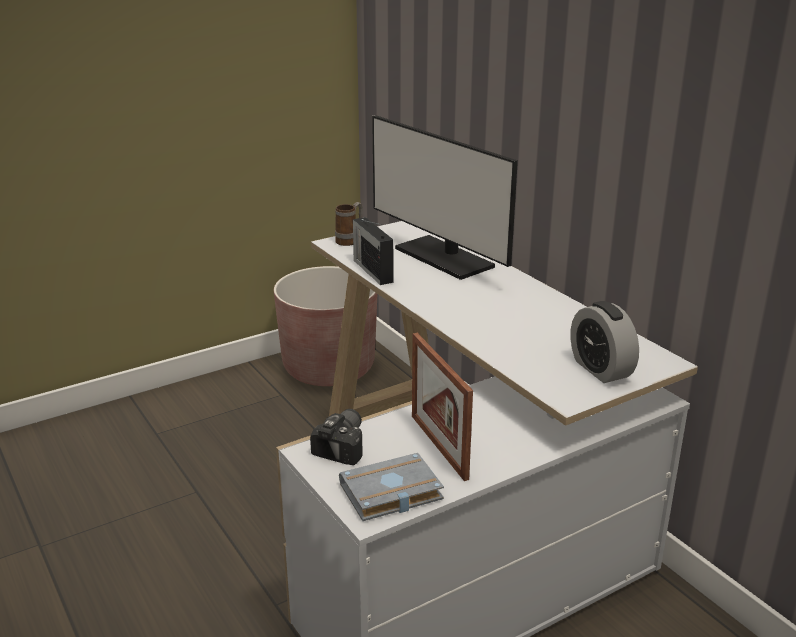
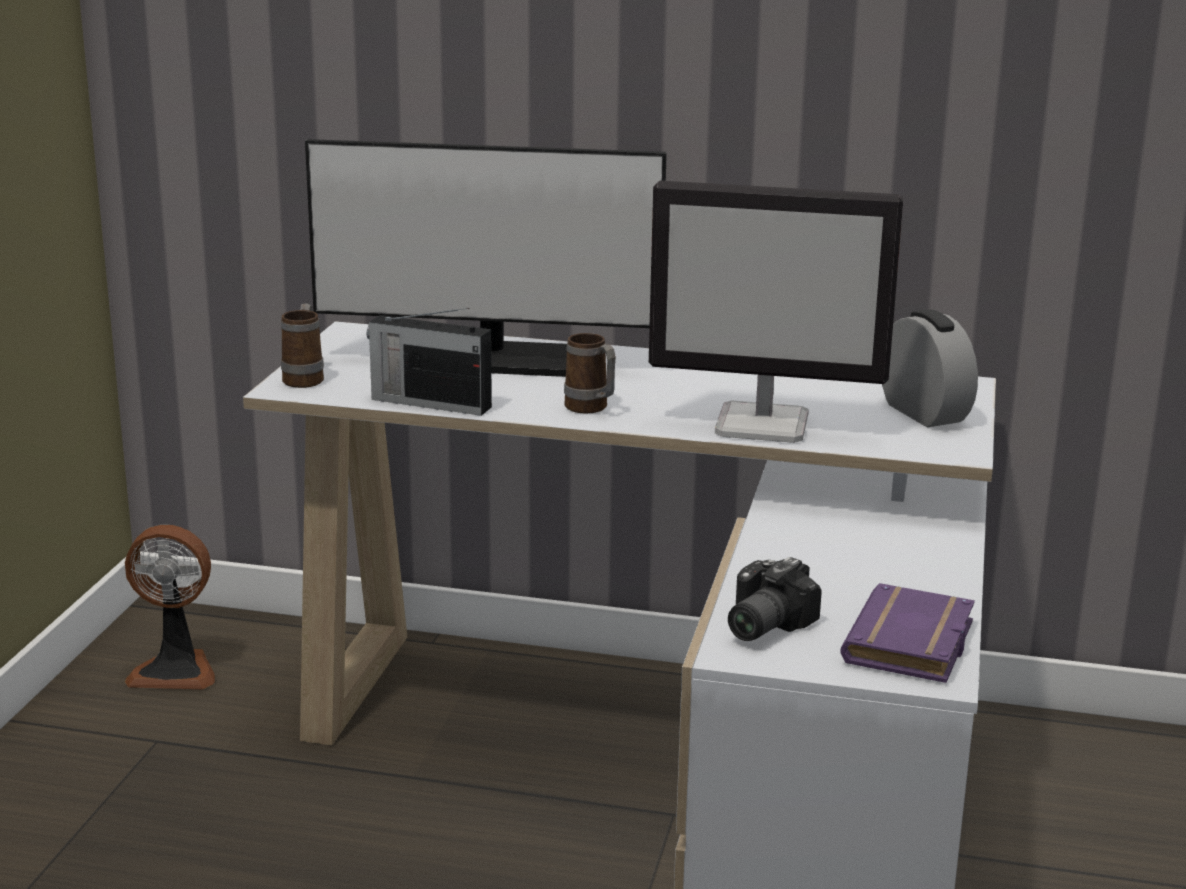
camera: 45 degrees left, 5 degrees down
brown planter [274,266,377,386] -> fan [125,525,215,690]
camera [310,409,363,465] -> camera turned 120 degrees counterclockwise [728,557,822,641]
grey book [339,453,444,521] -> purple book [840,583,975,683]
picture frame [412,333,473,481] -> none
alarm clock [570,301,639,383] -> alarm clock turned 135 degrees counterclockwise [882,309,978,427]
none -> mug [564,333,616,414]
none -> monitor [649,181,903,443]

